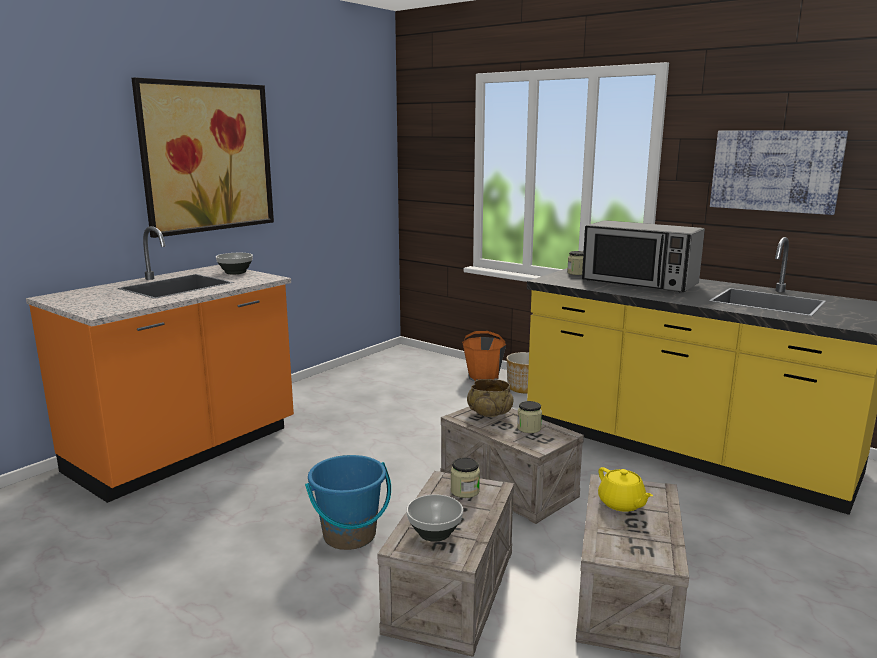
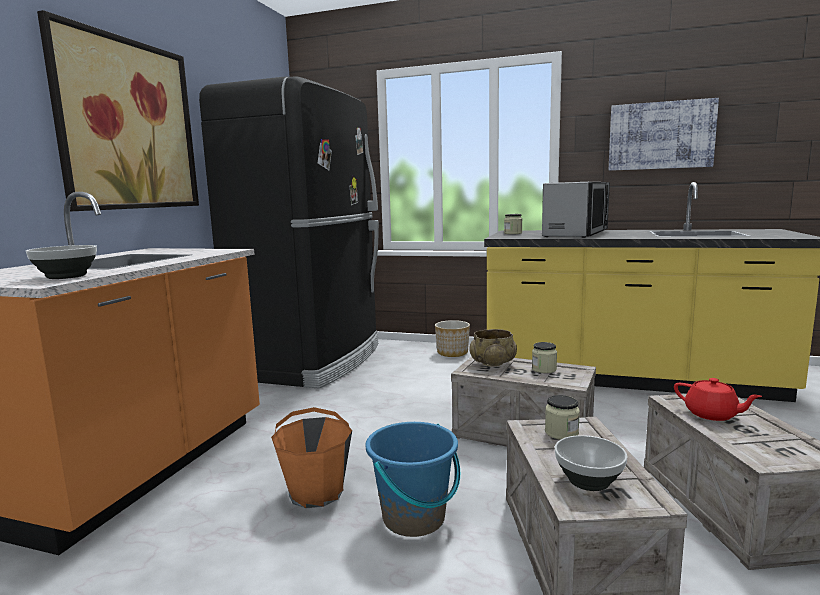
camera: 20 degrees left, 5 degrees down
bowl [216,253,253,275] -> bowl moved to [26,245,97,279]
orange bucket [462,331,506,381] -> orange bucket moved to [271,407,352,508]
microwave [582,220,705,292] -> microwave turned 75 degrees counterclockwise [542,182,610,238]
yellow teapot [598,467,653,512] -> red teapot [674,378,762,421]
none -> black fridge [199,76,379,389]

